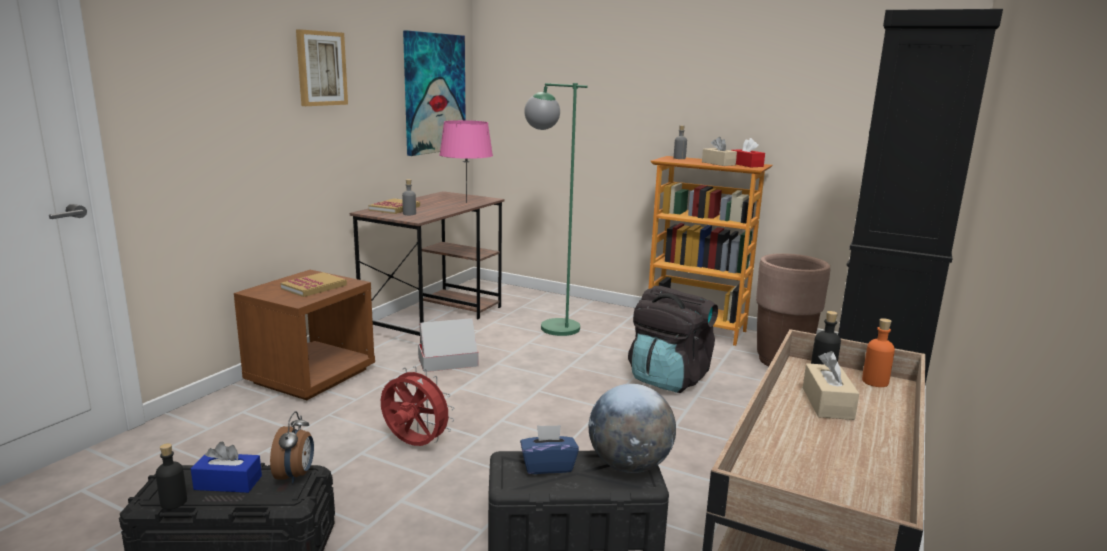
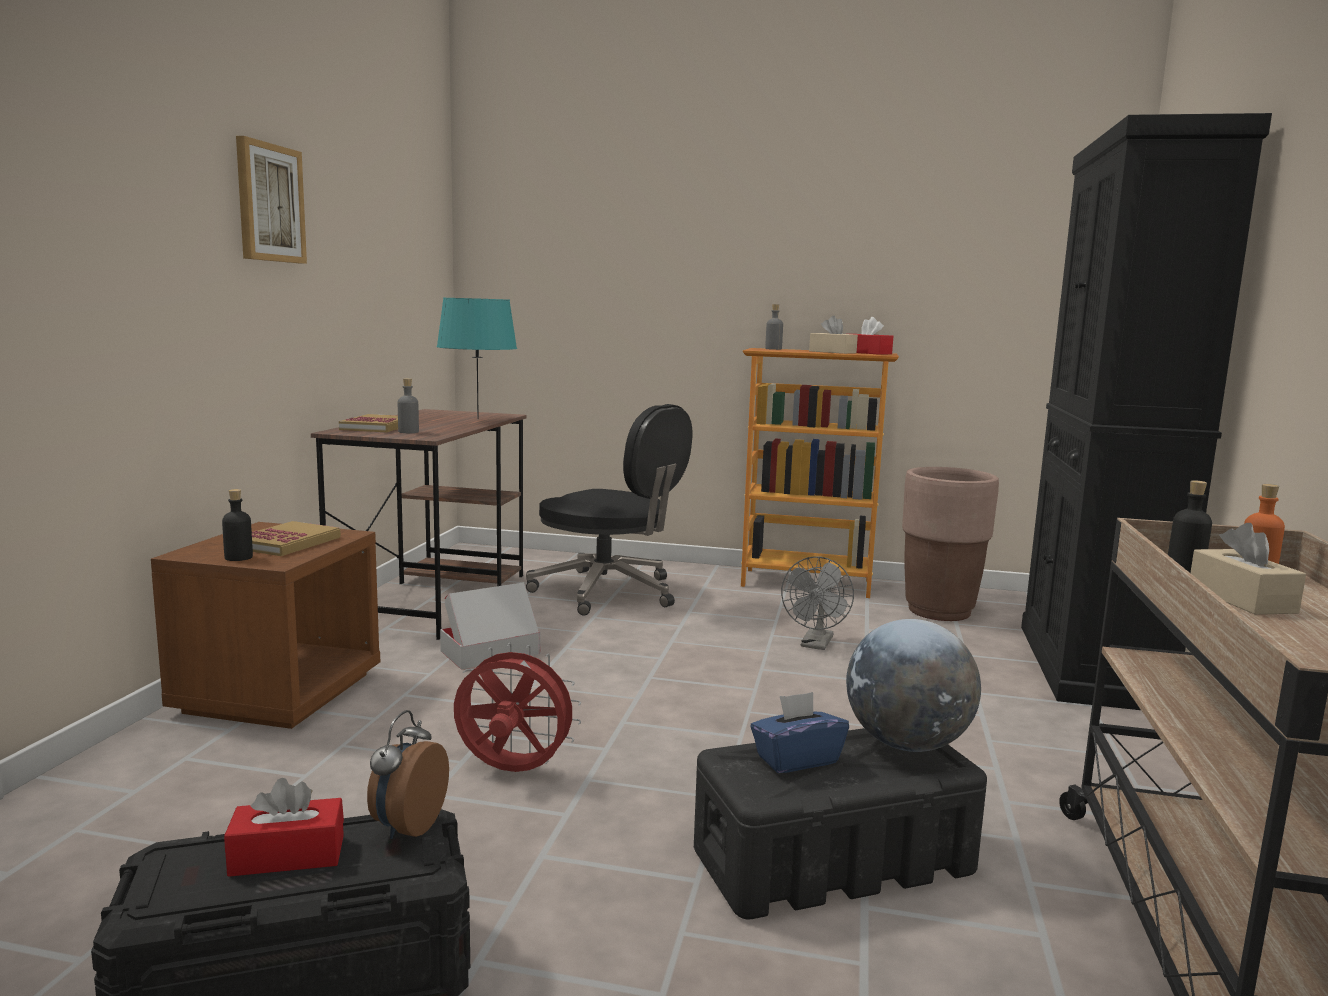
camera: 15 degrees left, 5 degrees down
black bottle [156,443,187,509] -> black bottle moved to [222,489,253,561]
blue tissue box [191,442,262,493] -> red tissue box [224,778,344,877]
alarm clock [270,411,314,484] -> alarm clock turned 150 degrees counterclockwise [367,710,449,839]
picture [403,30,466,156] -> none
pink table lamp [439,120,493,203] -> turquoise table lamp [437,298,517,419]
green floor lamp [524,83,588,336] -> black office chair [526,404,693,616]
black backpack [628,286,718,393] -> grey fan [781,556,854,650]

